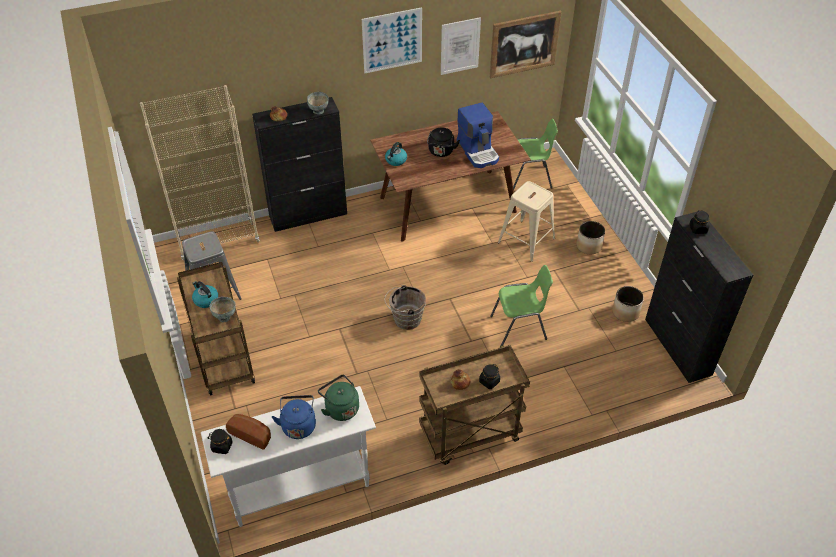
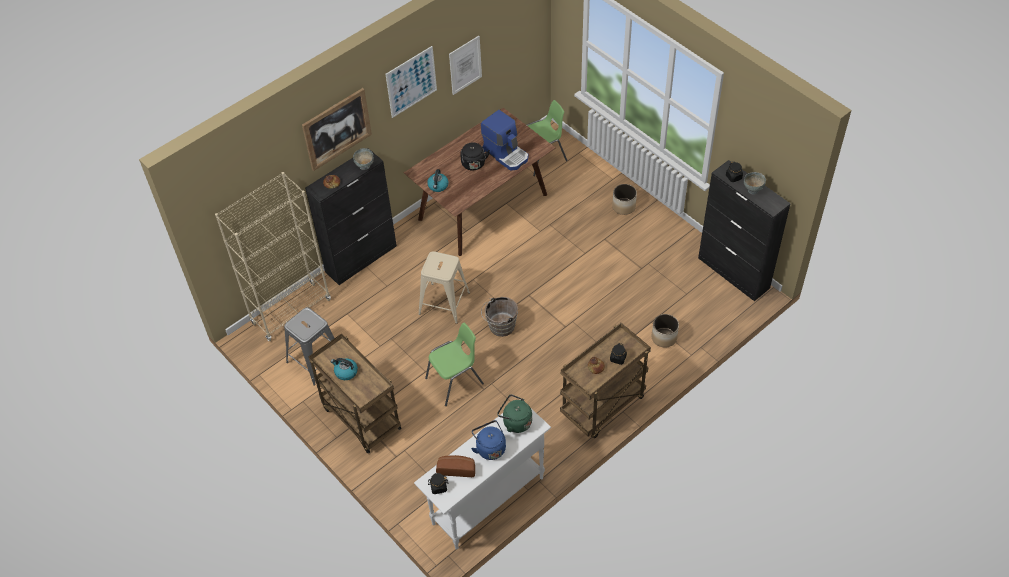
camera: 20 degrees left, 5 degrees up
grey bowl [209,297,236,322] -> grey bowl moved to [744,172,766,195]
picture [490,11,562,78] -> picture moved to [302,88,372,171]
green chair [490,265,553,346] -> green chair moved to [425,323,484,406]
beige stool [498,181,555,262] -> beige stool moved to [419,251,470,324]
planter [612,286,644,322] -> planter moved to [652,314,679,347]

